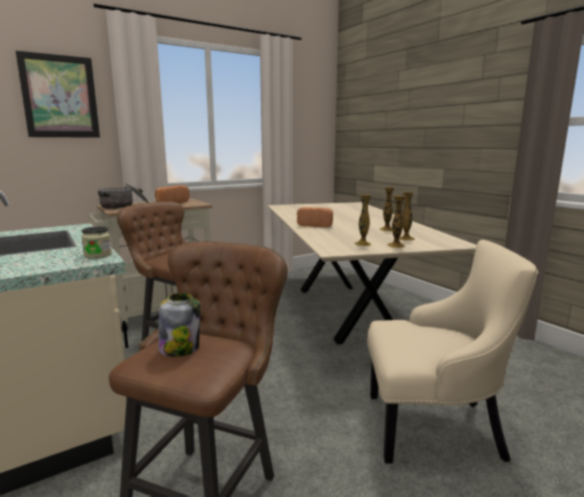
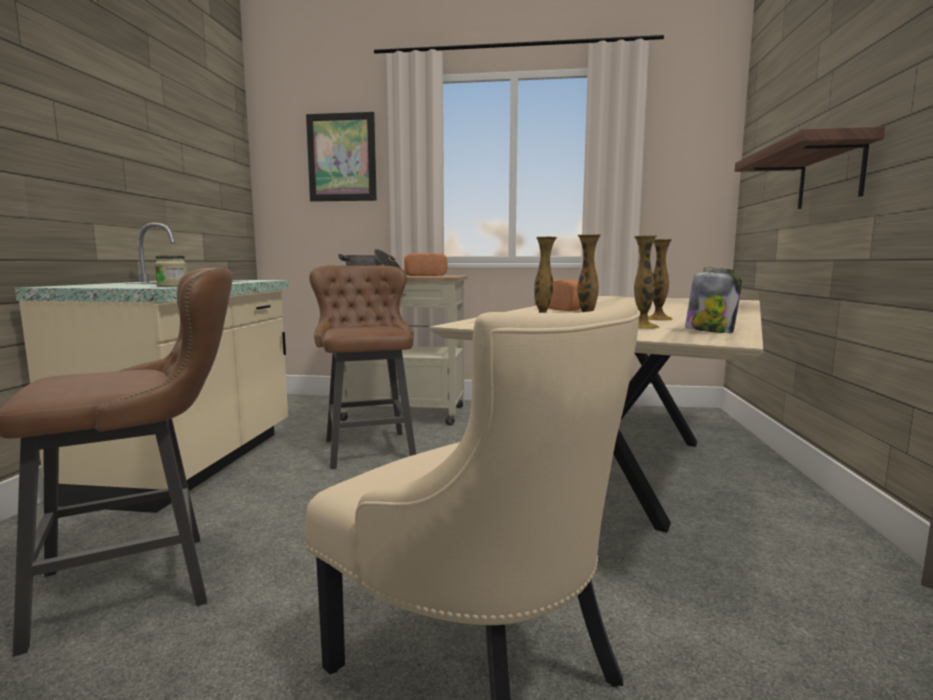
camera: 40 degrees right, 5 degrees down
jar [158,293,200,357] -> jar moved to [685,267,742,333]
none -> shelf [735,127,885,209]

